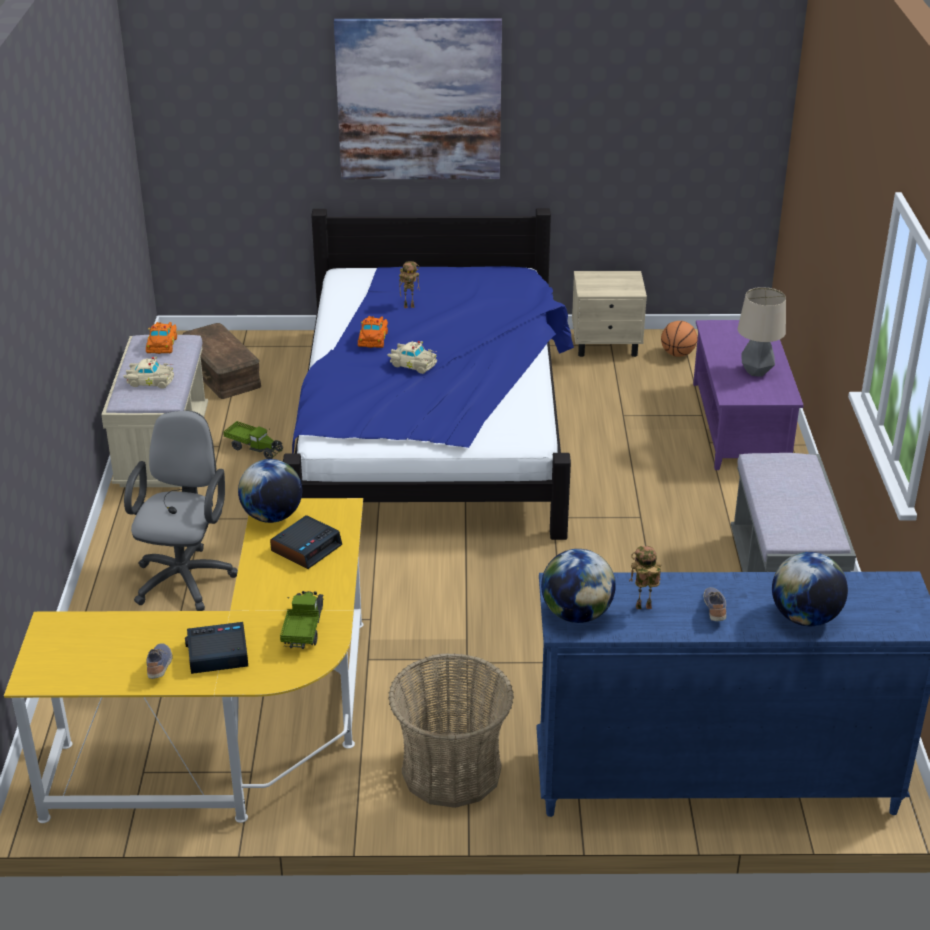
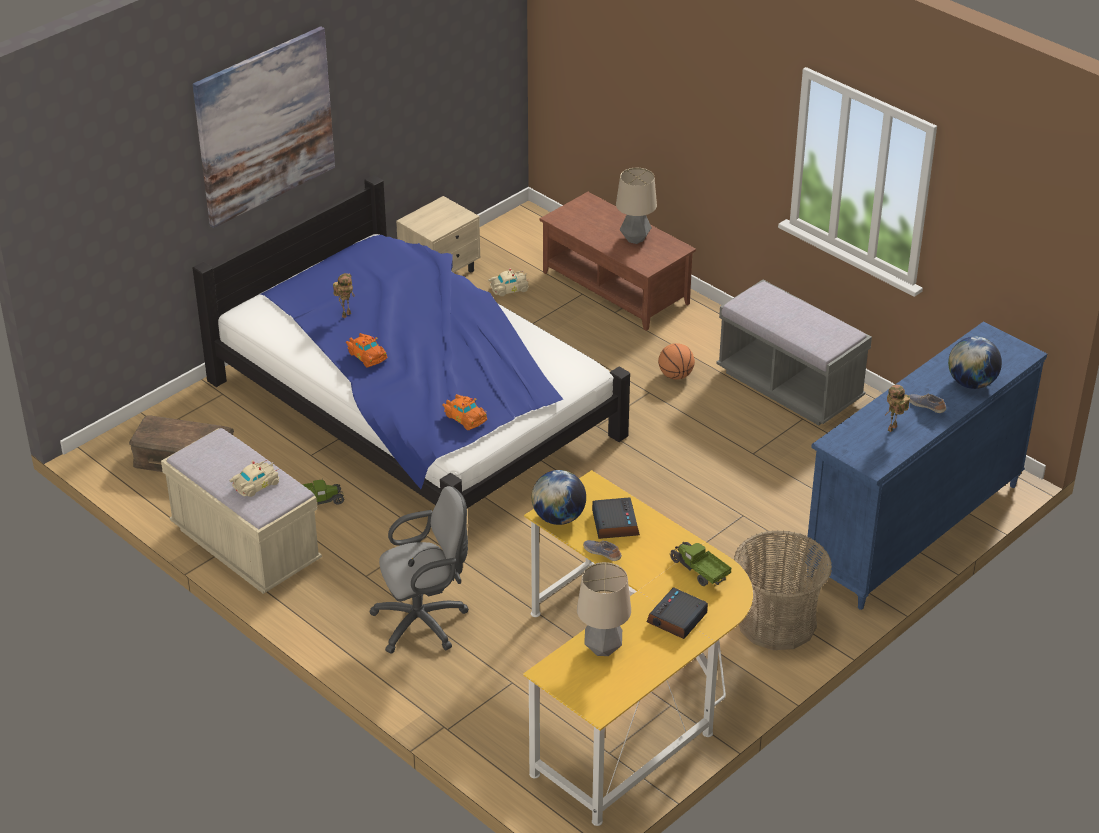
camera: 45 degrees left, 5 degrees up
grey office chair [124,411,238,611] -> grey office chair turned 105 degrees clockwise [369,486,469,654]
orange toy car [146,322,177,354] -> orange toy car moved to [442,394,487,430]
shoe [146,643,173,679] -> shoe moved to [583,540,622,561]
beige toy car [388,341,437,374] -> beige toy car moved to [488,268,529,296]
globe [541,549,616,623] -> none
basketball [661,321,698,357] -> basketball moved to [658,343,695,380]
purple coffee table [693,320,804,470] -> brown coffee table [540,192,696,331]
none -> table lamp [577,562,631,656]

